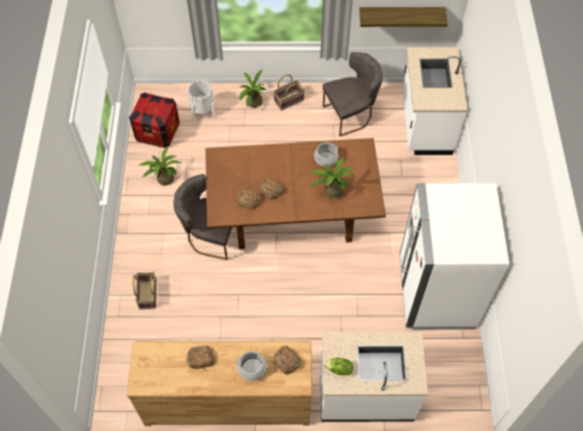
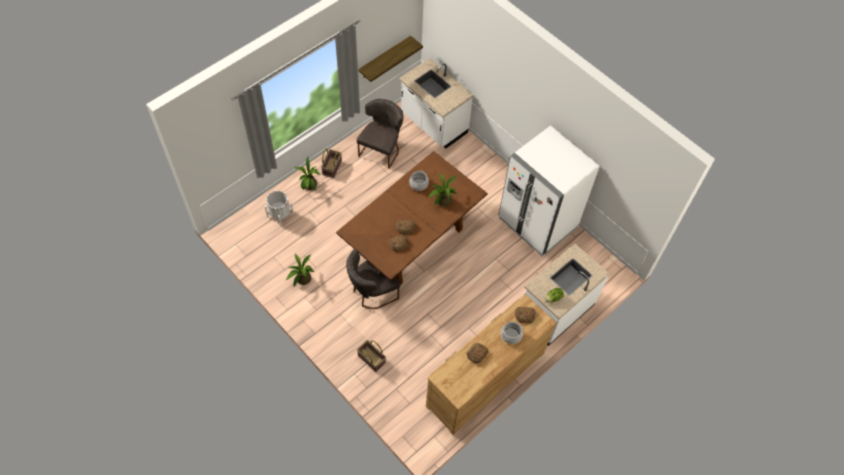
camera: 45 degrees left, 0 degrees up
crate [129,92,180,148] -> none

